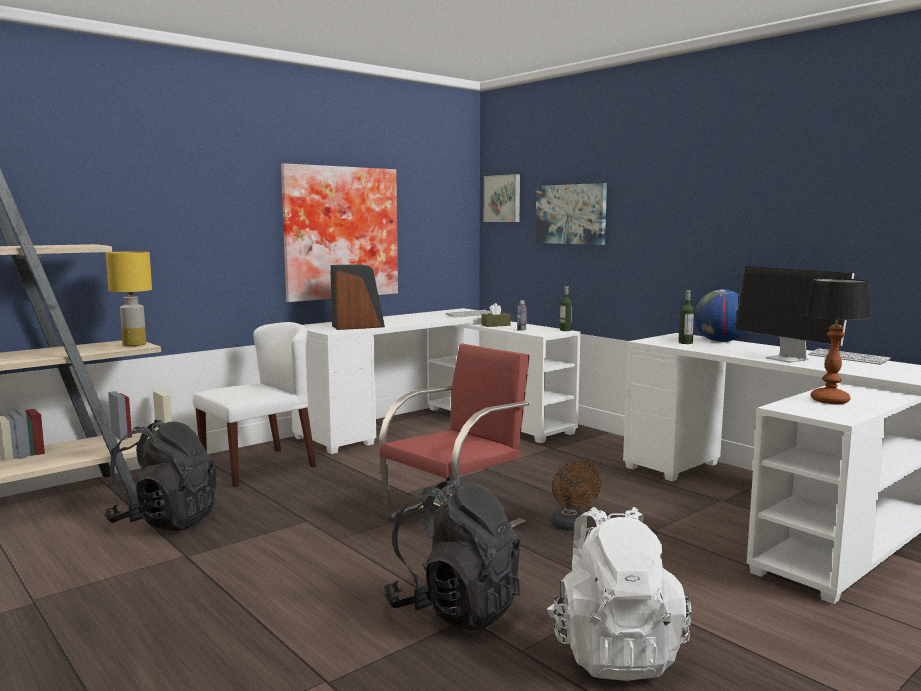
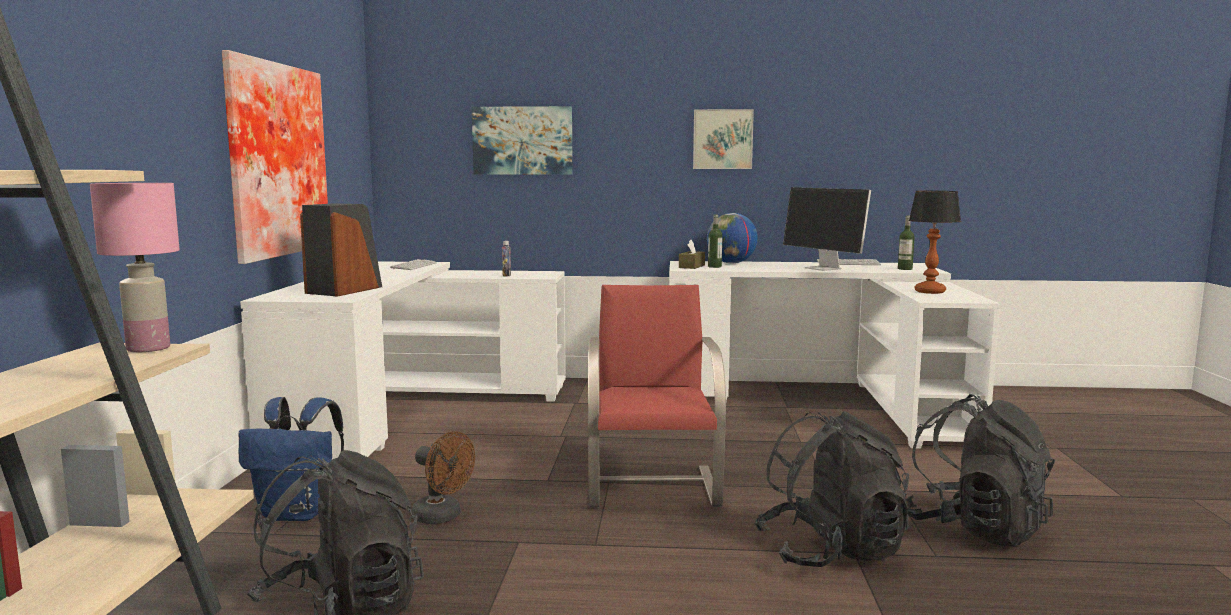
camera: 45 degrees left, 0 degrees up
yellow table lamp [106,251,152,346] -> pink table lamp [90,183,180,352]
white chair [193,322,316,487] -> blue backpack [238,397,344,521]
brown tissue box [482,303,511,327] -> brown tissue box moved to [679,240,705,269]
picture [484,174,520,222] -> picture moved to [693,109,754,169]
white backpack [547,507,691,681] -> black backpack [905,394,1055,547]
brown fan [551,460,601,531] -> brown fan moved to [412,432,475,524]
bottle [560,286,572,331] -> bottle moved to [898,216,915,270]
monitor [735,266,854,363] -> monitor turned 45 degrees clockwise [783,187,871,271]

